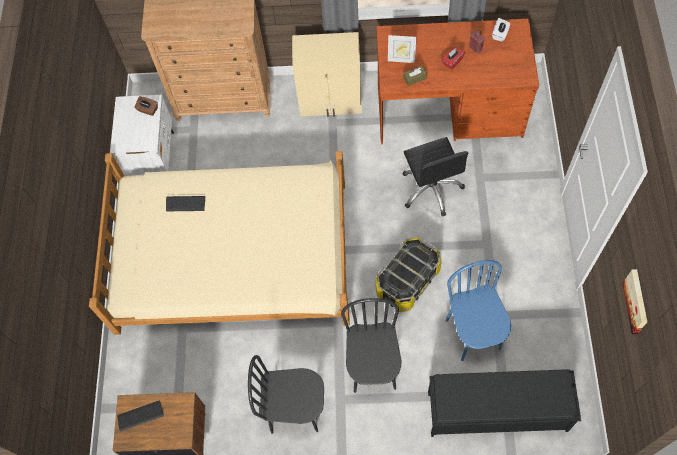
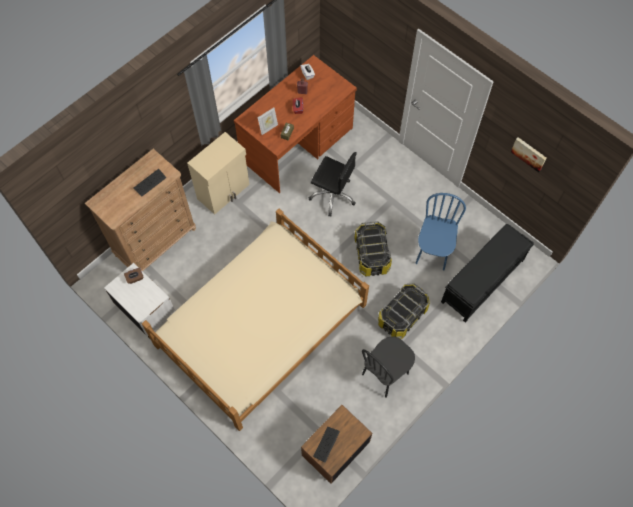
camera: 50 degrees left, 0 degrees up
keyboard [166,196,205,211] -> keyboard moved to [134,169,166,196]
black chair [341,298,401,393] -> storage box [378,283,430,339]
blue chair [446,260,511,361] -> blue chair turned 75 degrees clockwise [415,193,466,271]

